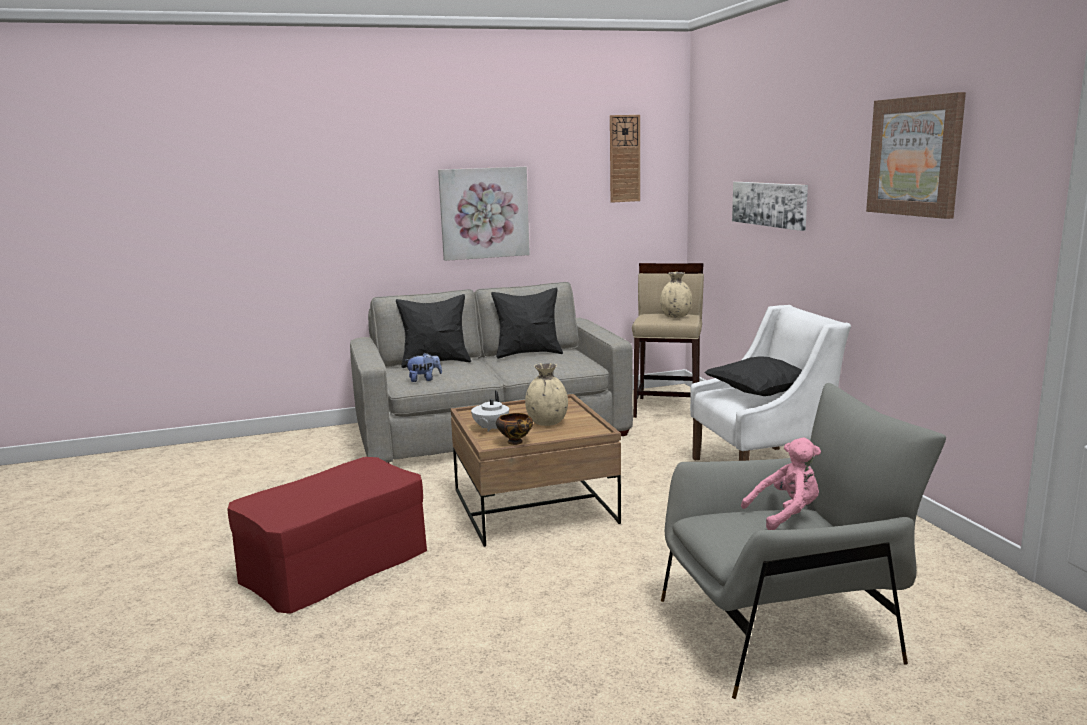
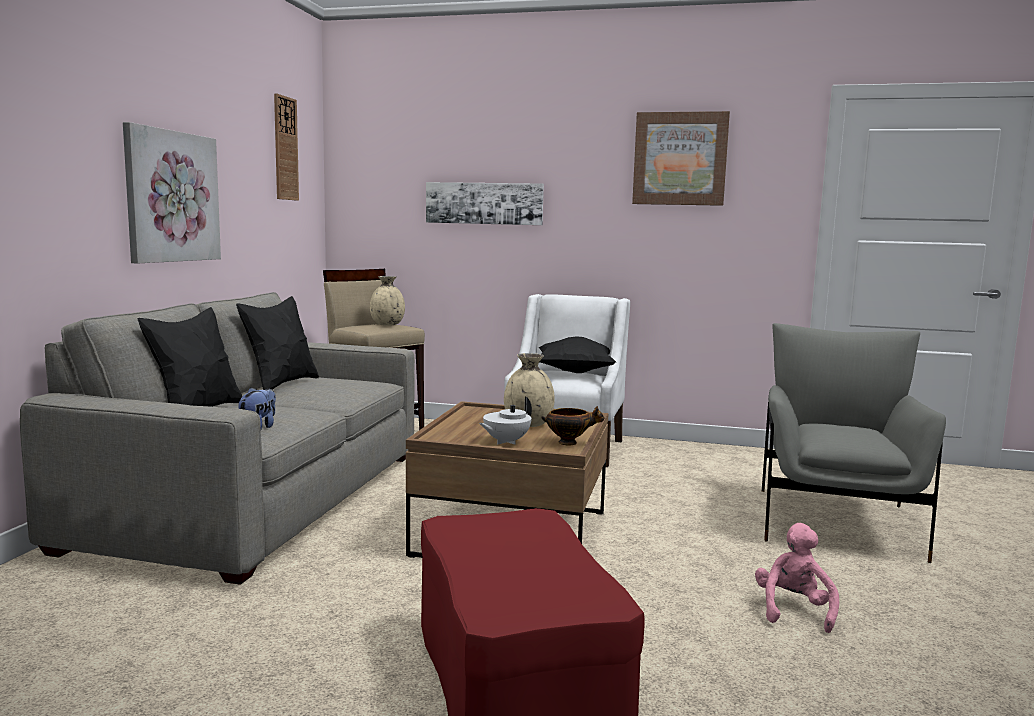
camera: 60 degrees left, 5 degrees down
white teapot [471,391,509,432] -> white teapot turned 90 degrees clockwise [479,397,532,445]
pink plush toy [741,438,821,530] -> pink plush toy moved to [755,523,839,633]

